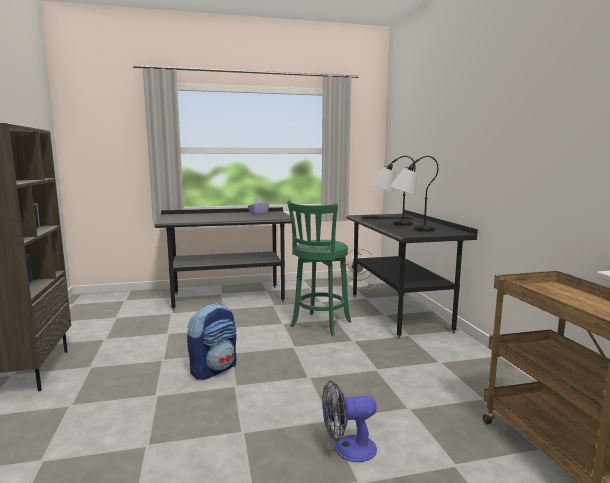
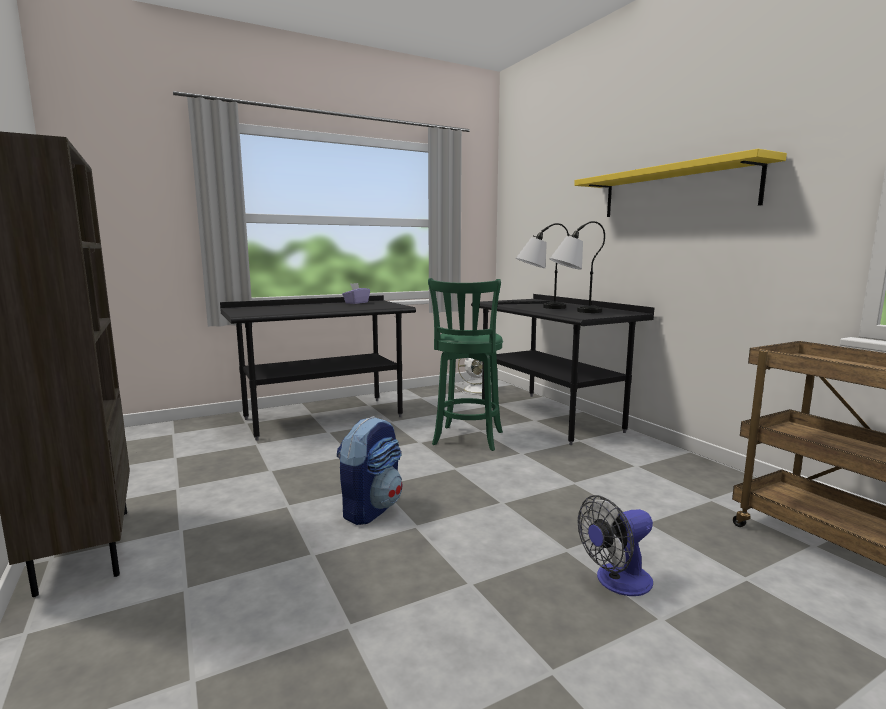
camera: 15 degrees left, 0 degrees up
none -> yellow shelf [574,149,787,217]

